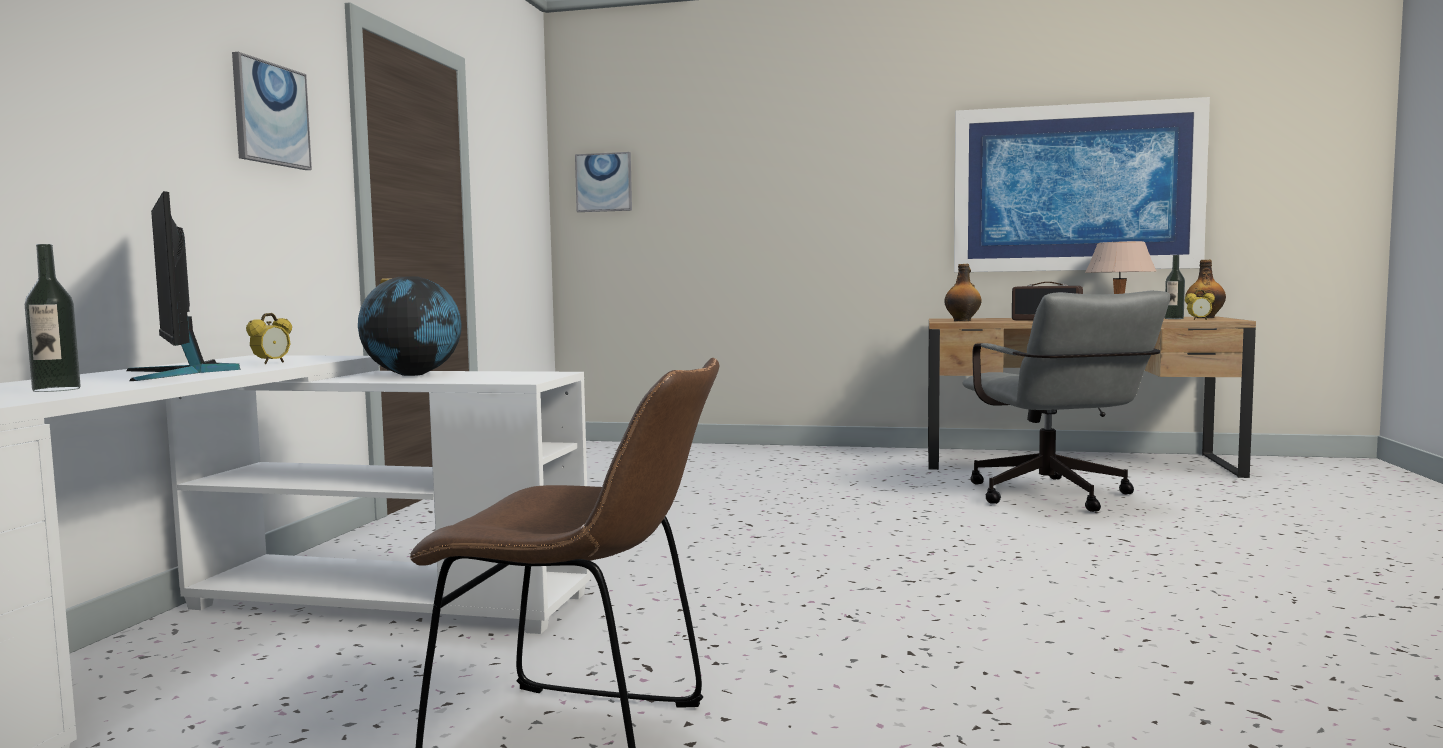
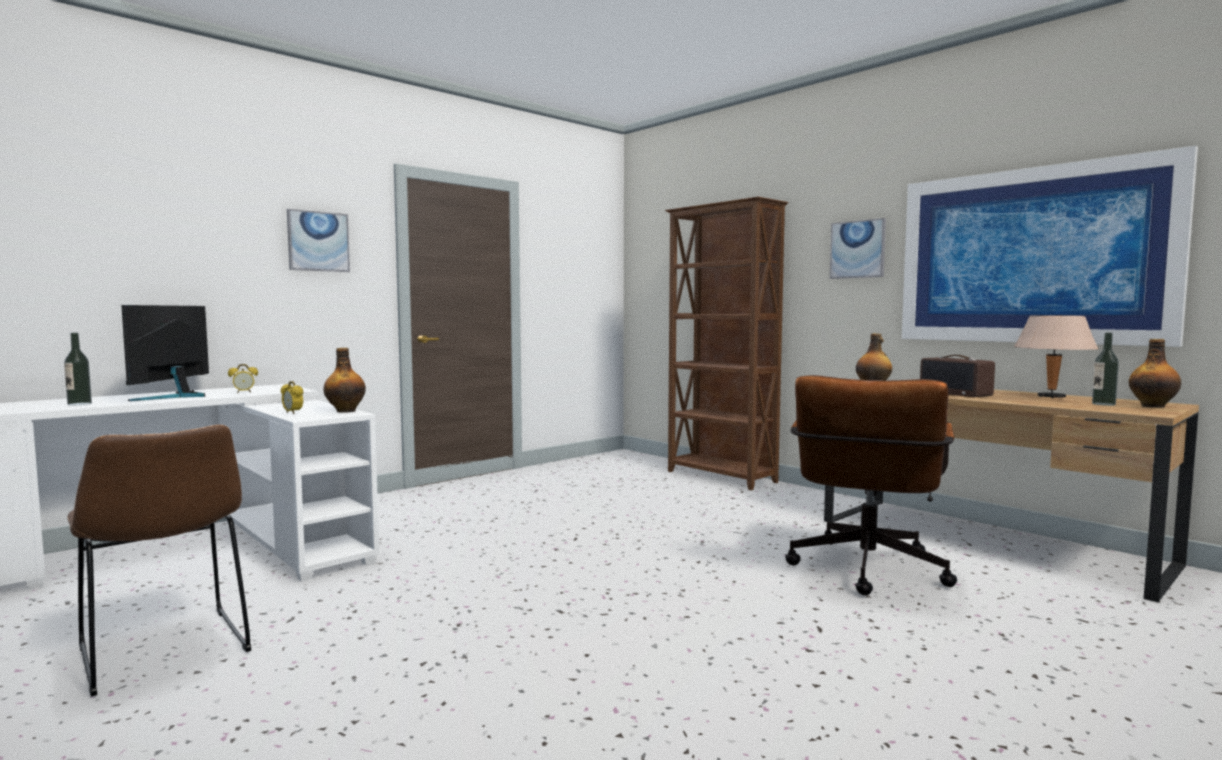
camera: 35 degrees right, 0 degrees up
globe [358,277,462,376] -> none
picture [575,152,632,212] -> picture moved to [830,218,886,279]
grey office chair [962,291,1170,512] -> brown office chair [785,375,957,596]
alarm clock [1185,290,1215,320] -> alarm clock moved to [281,381,303,414]
none -> bottle [323,348,366,413]
none -> brown bookcase [665,197,789,490]

